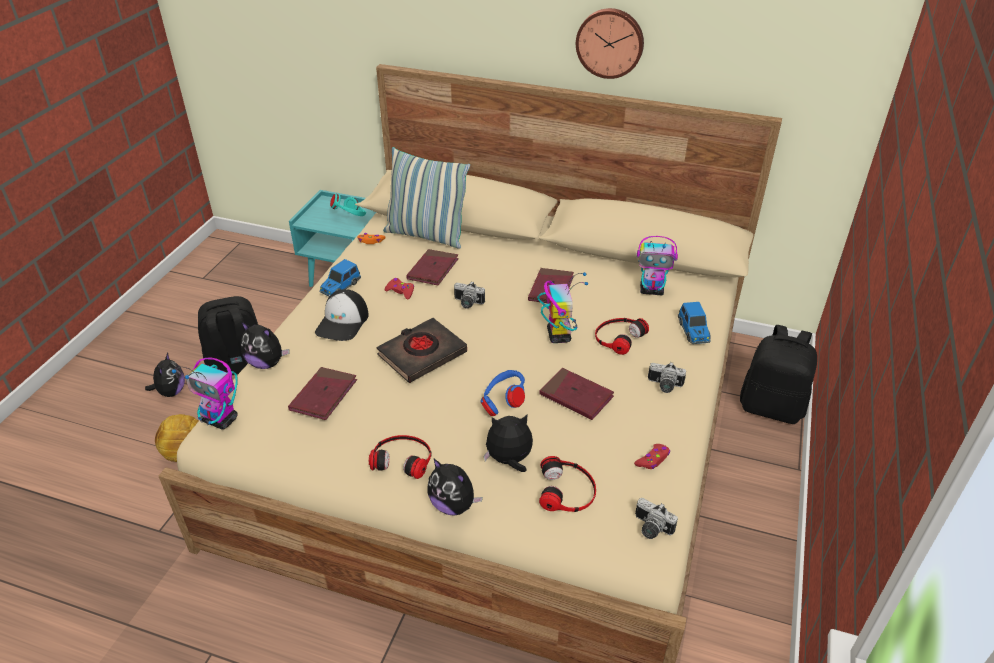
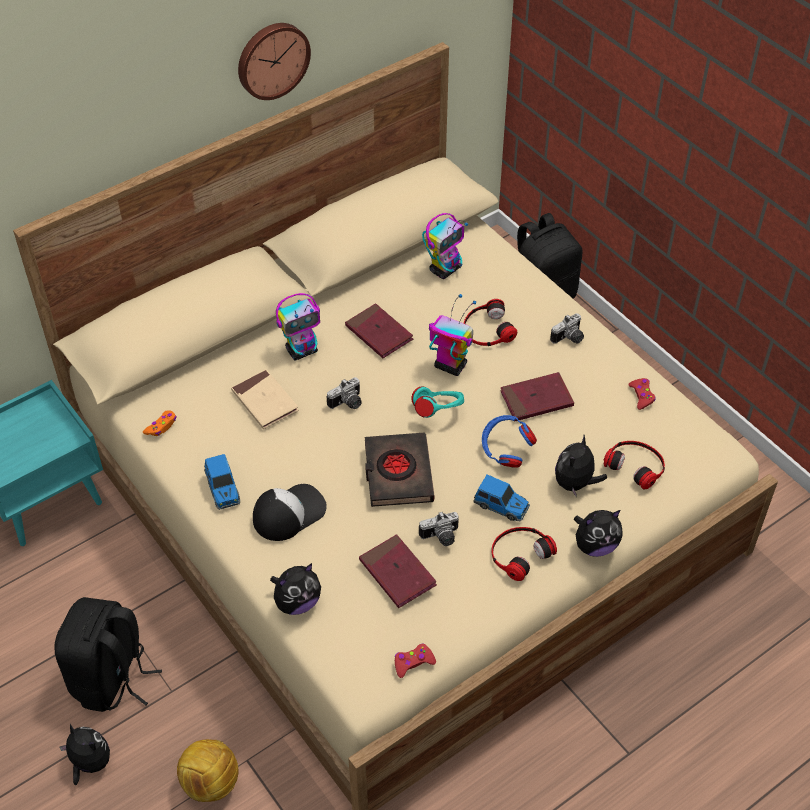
camera: 55 degrees left, 10 degrees up
toy robot [172,357,238,430] -> toy robot moved to [276,293,320,361]
cap [315,289,369,341] -> cap turned 90 degrees counterclockwise [253,484,327,541]
turquoise headphones [330,194,366,216] -> turquoise headphones moved to [412,386,464,418]
pillow [383,147,470,249] -> none
red game controller [385,278,414,299] -> red game controller moved to [395,643,436,678]
red book [406,249,459,285] -> beige book [231,369,299,429]
camera [635,498,678,539] -> camera moved to [419,512,459,546]
toy car [678,302,711,344] -> toy car moved to [473,475,530,521]

